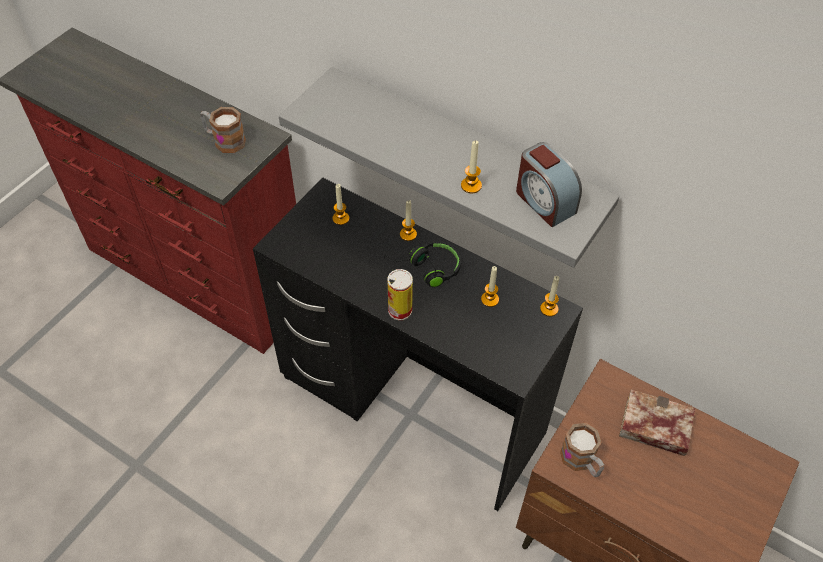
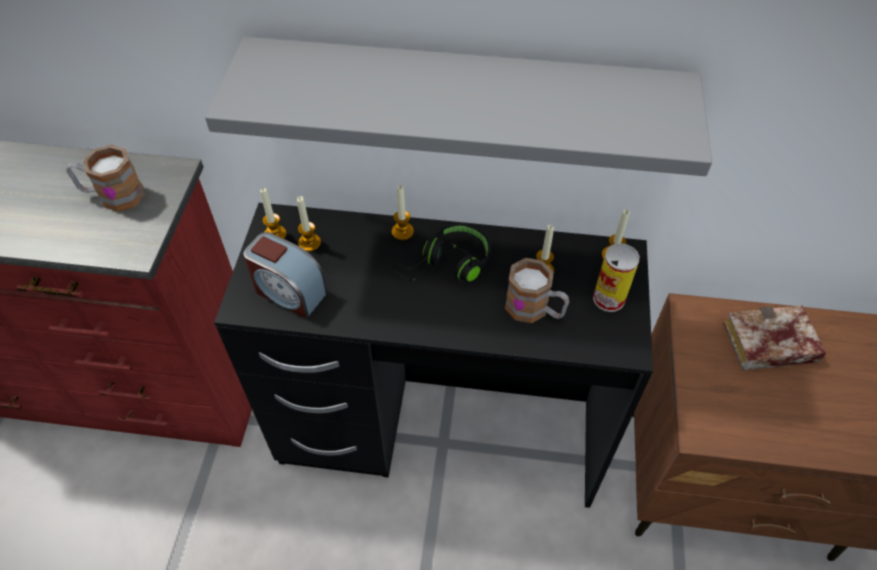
camera: 25 degrees left, 0 degrees up
can [387,269,413,320] -> can moved to [593,243,640,312]
candle [461,140,482,193] -> candle moved to [260,188,286,239]
alarm clock [516,142,582,227] -> alarm clock moved to [243,232,328,318]
mug [560,423,604,477] -> mug moved to [505,258,569,323]

